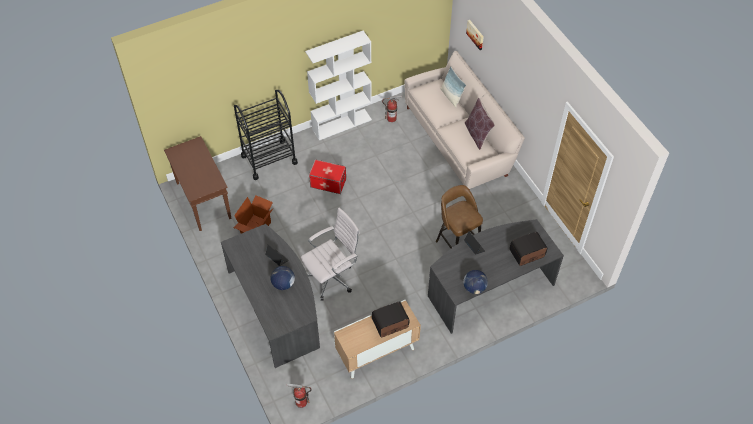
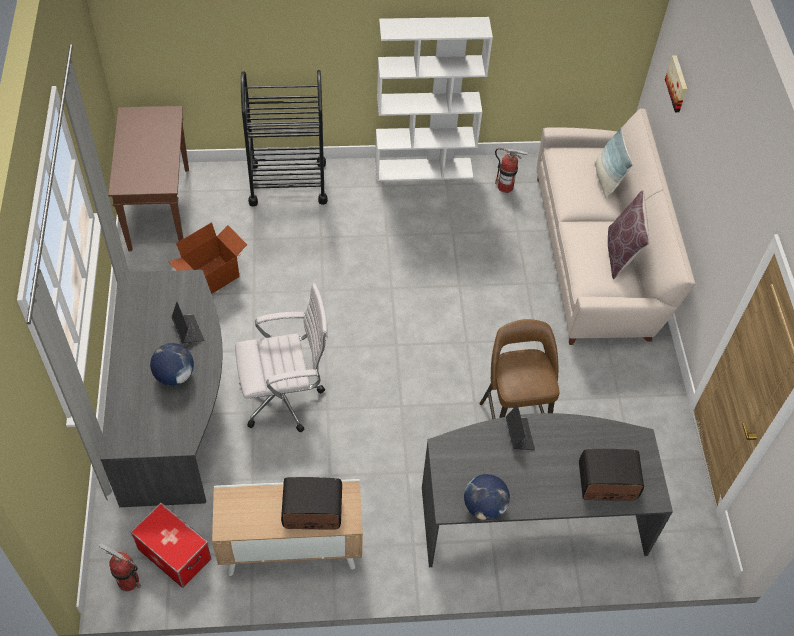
camera: 20 degrees right, 0 degrees up
storage box [309,160,346,194] -> storage box moved to [131,503,211,588]

